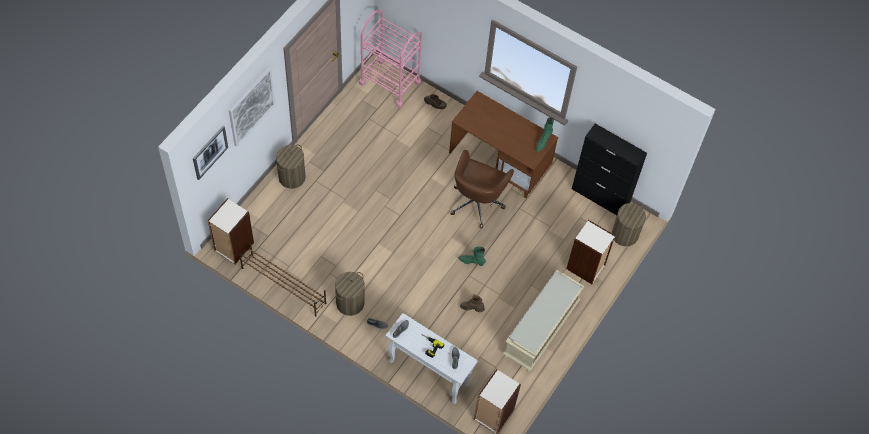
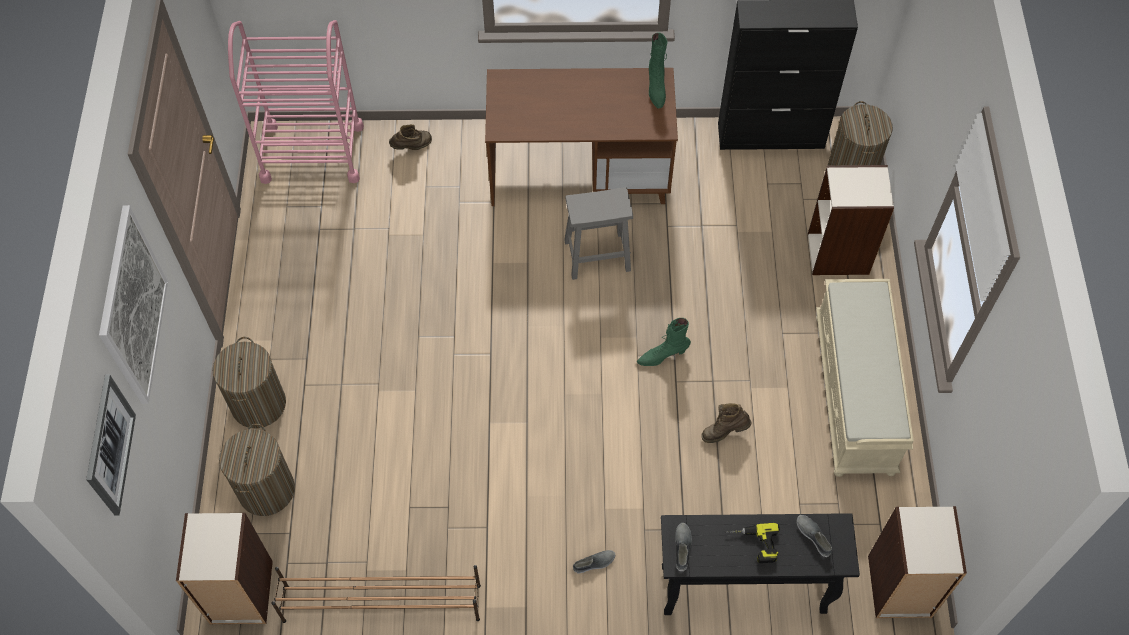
camera: 30 degrees left, 0 degrees up
laundry basket [335,272,365,316] -> laundry basket moved to [219,424,295,516]
white console table [385,313,478,404] -> black console table [661,513,860,615]
brown office chair [451,150,514,229] -> grey stool [564,187,633,280]

